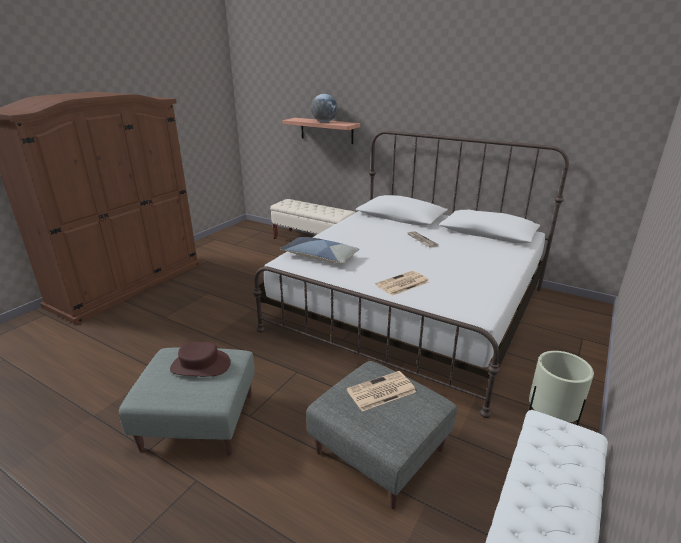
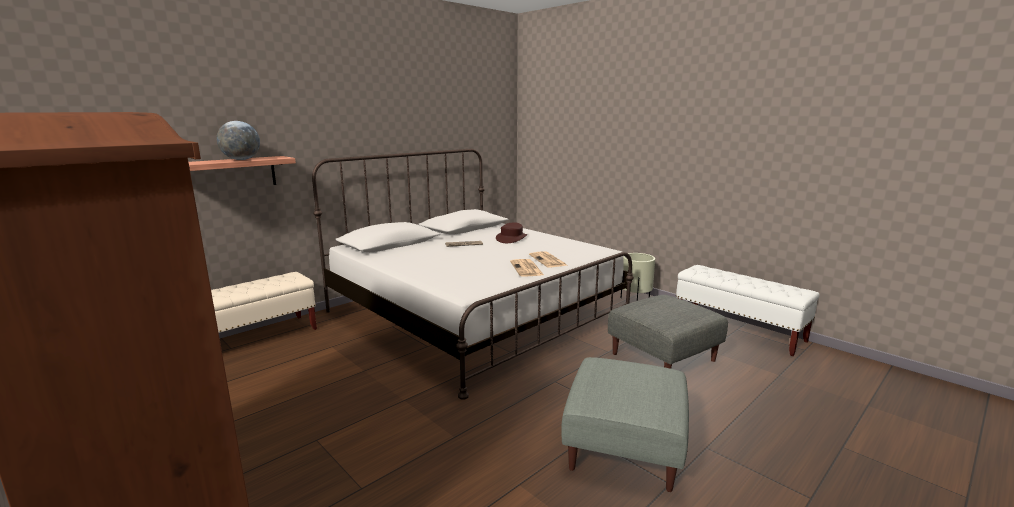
camera: 75 degrees left, 10 degrees down
brown hat [170,342,231,377] -> brown hat moved to [496,222,527,243]
pillow [280,237,360,263] -> none
newspaper [347,371,416,411] -> newspaper moved to [510,259,544,277]

